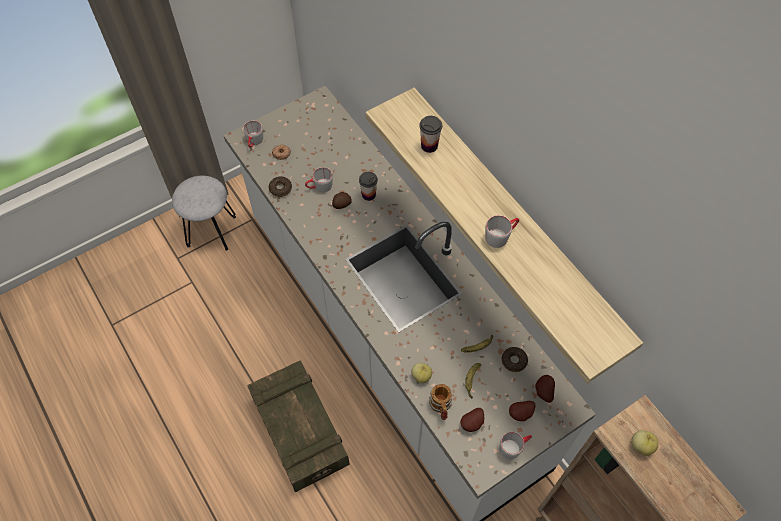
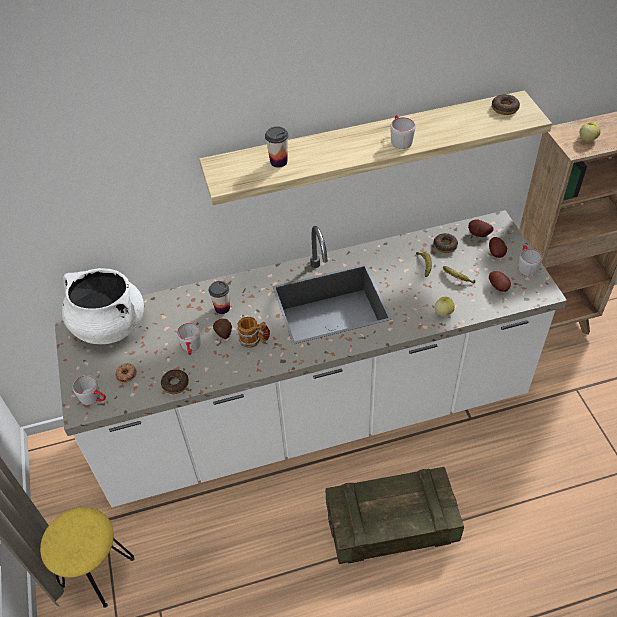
camera: 70 degrees left, 10 degrees down
grey stool [172,175,236,251] -> yellow stool [40,507,135,608]
mug [429,384,452,420] -> mug moved to [237,317,270,348]
none -> white cooking pot [62,268,144,344]
none -> donut [492,94,520,115]

